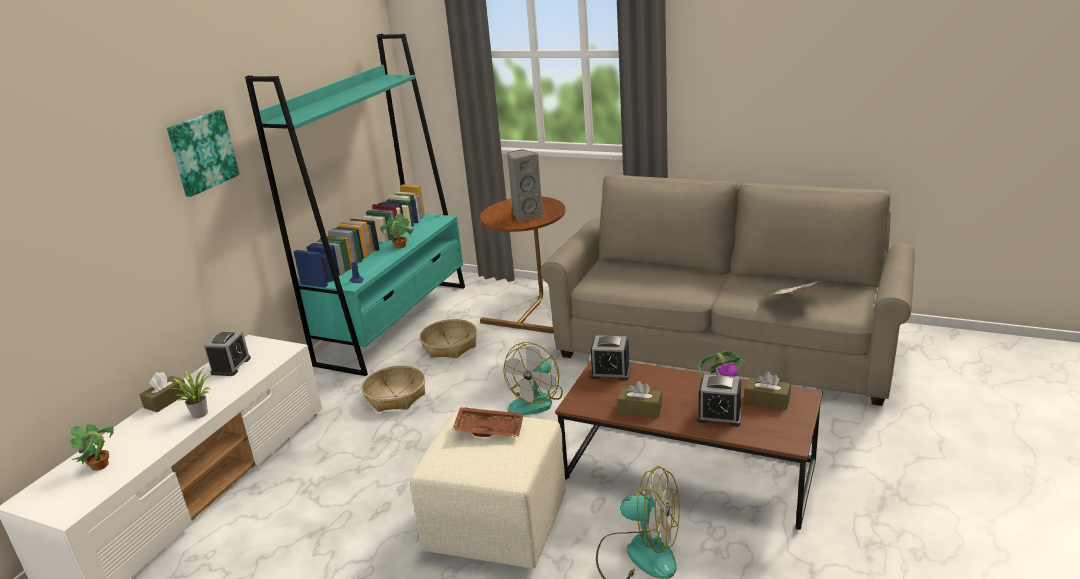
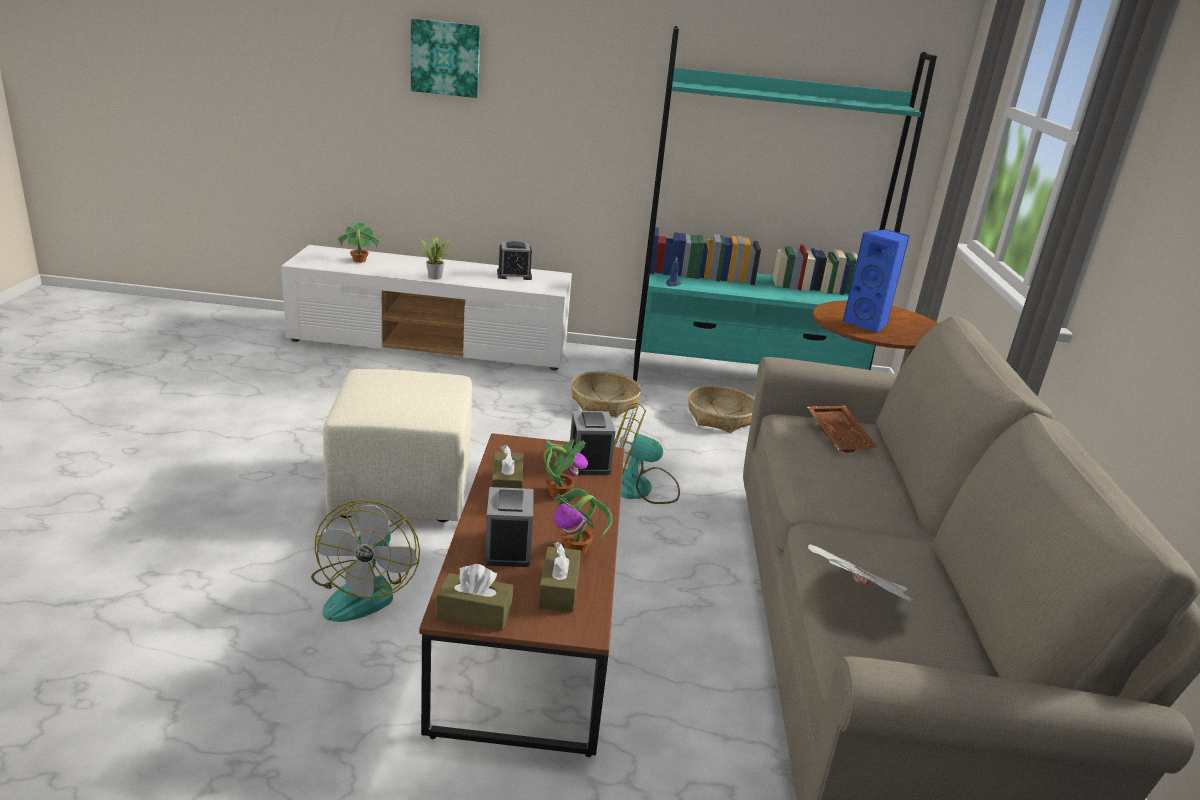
camera: 65 degrees right, 0 degrees up
brown tissue box [139,372,186,412] -> brown tissue box moved to [436,564,513,631]
picture [167,110,239,197] -> picture moved to [411,19,480,98]
potted plant [380,213,415,248] -> potted plant moved to [543,439,588,498]
brown tray [452,407,524,437] -> brown tray moved to [807,405,878,452]
grey speaker [507,149,543,222] -> blue speaker [843,229,910,333]

